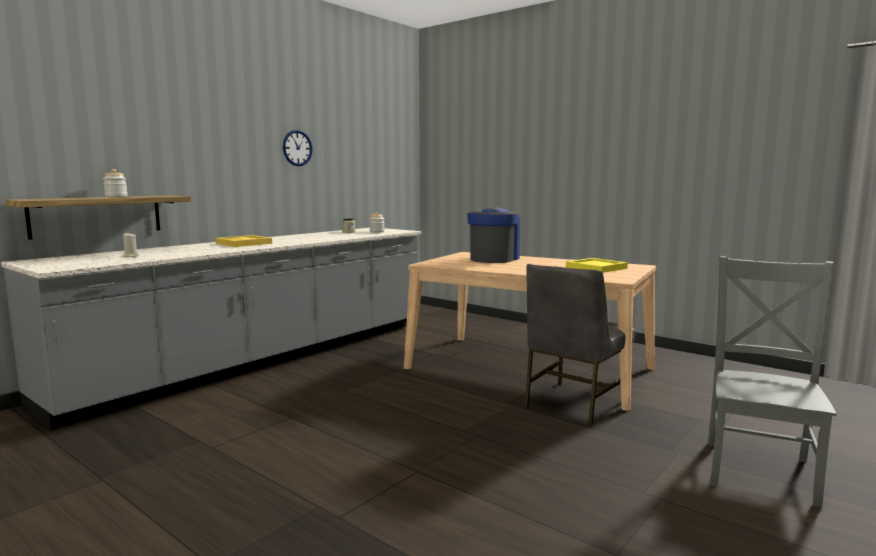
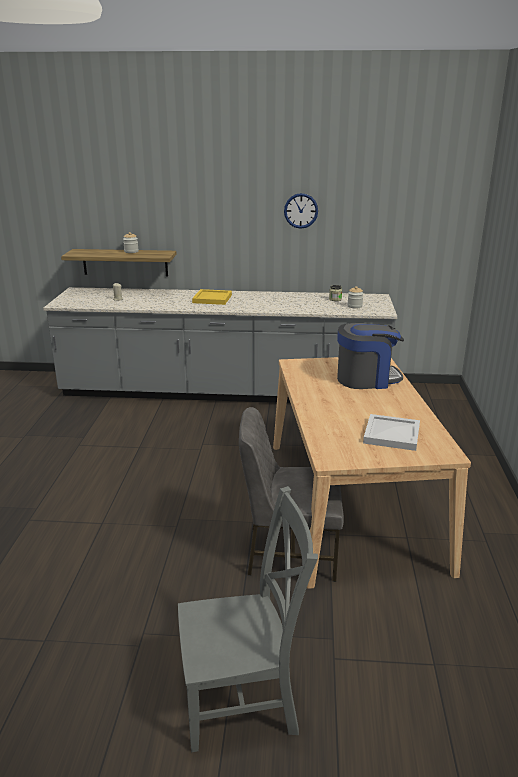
camera: 55 degrees right, 15 degrees up
yellow tray [566,258,628,273] -> white tray [363,414,420,451]

